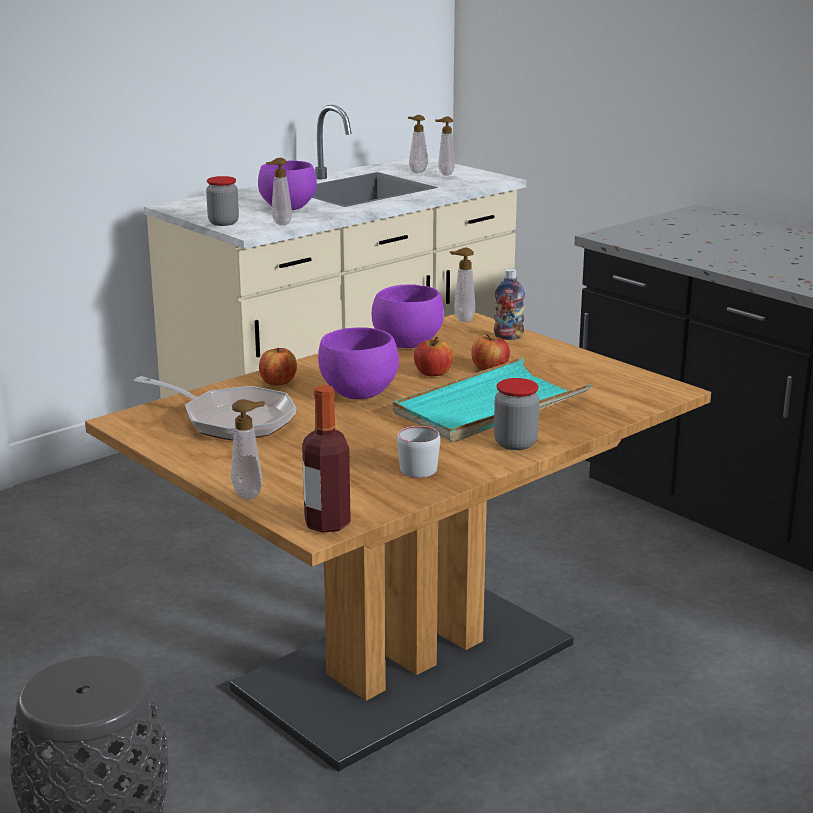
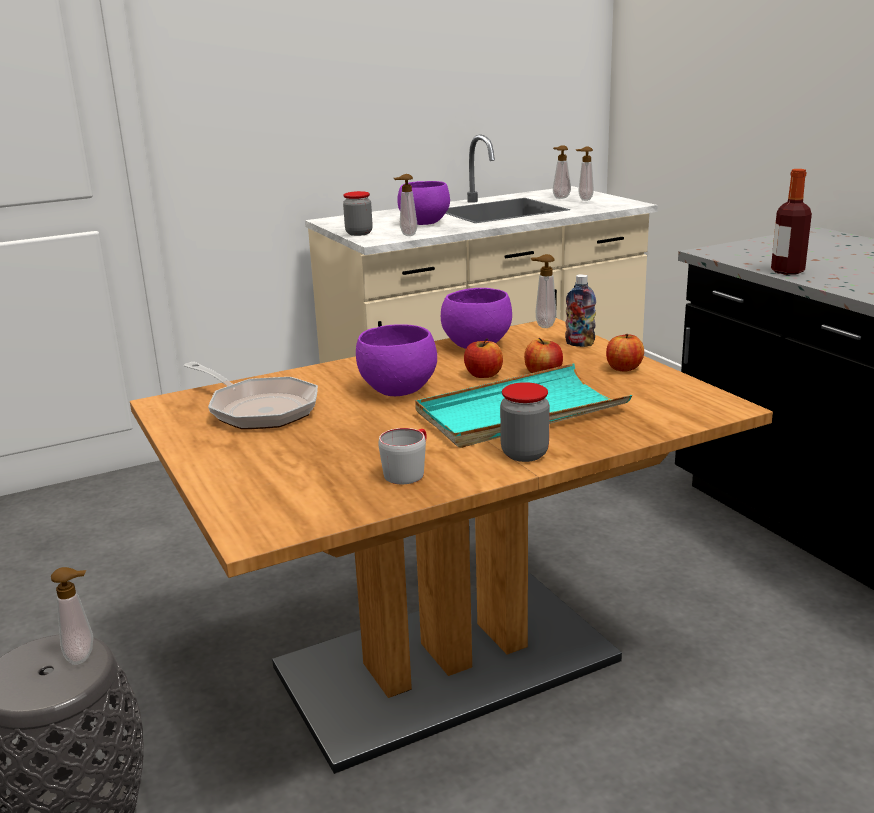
camera: 15 degrees right, 0 degrees up
soap dispenser [231,399,265,500] -> soap dispenser moved to [51,567,93,665]
apple [259,348,297,386] -> apple moved to [606,334,644,371]
bottle [302,385,351,533] -> bottle moved to [771,169,812,275]

